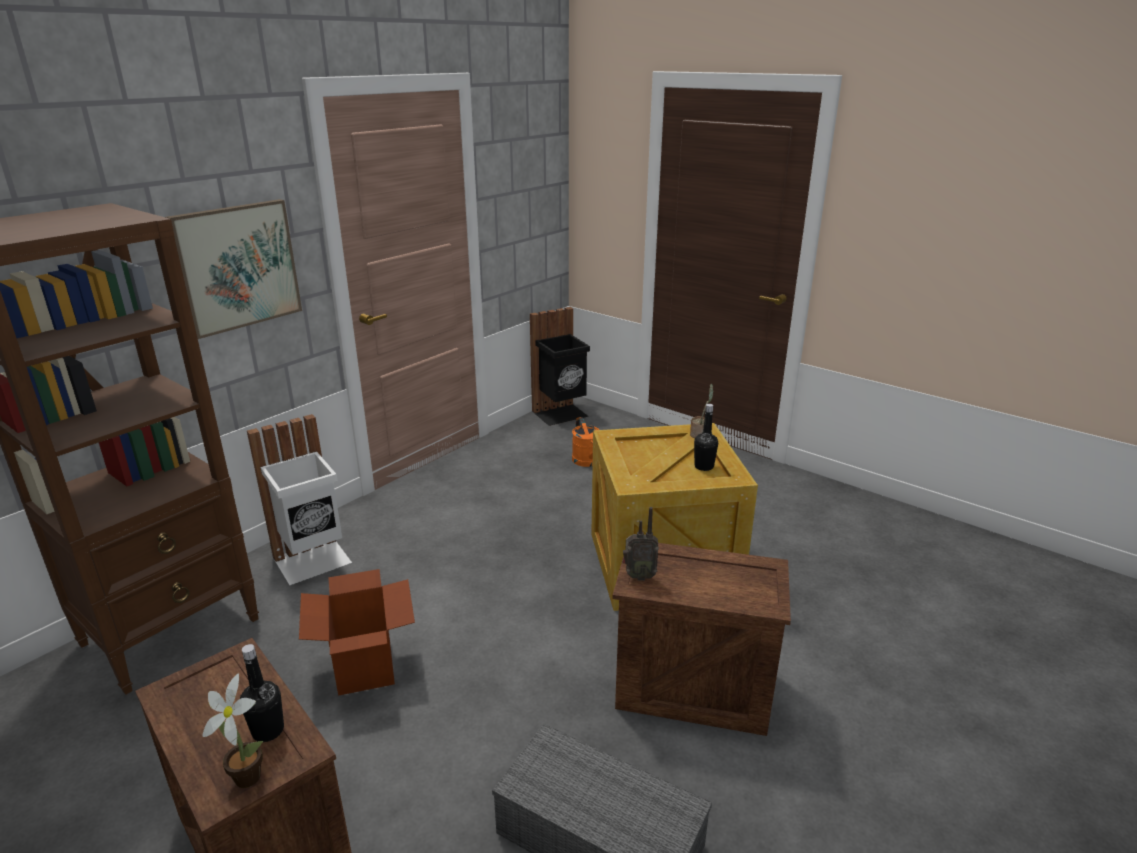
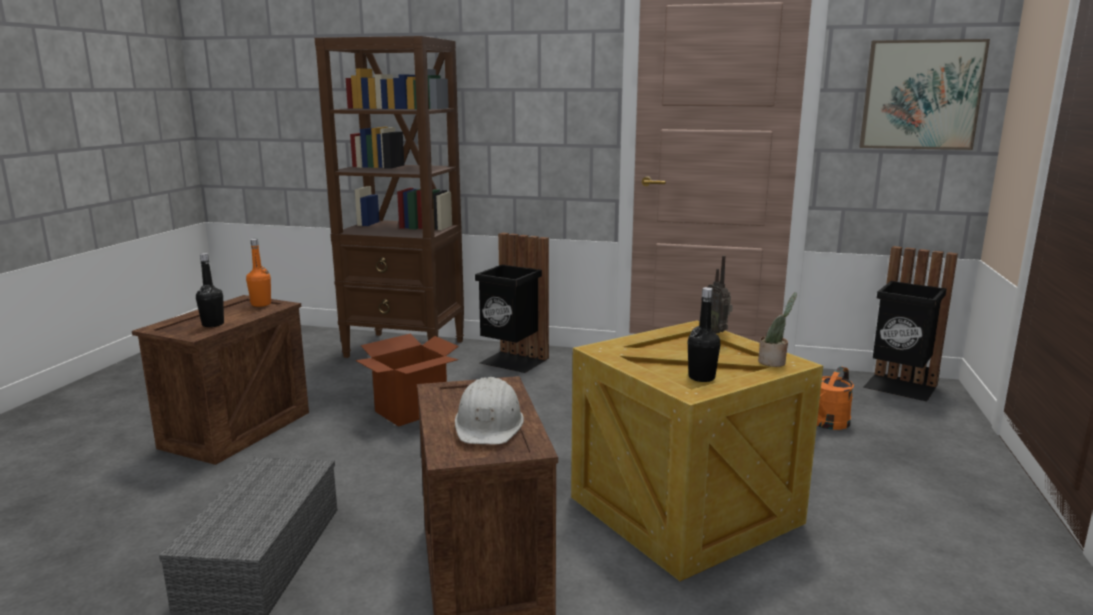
camera: 65 degrees right, 10 degrees down
picture [166,199,302,339] -> picture moved to [860,39,990,150]
potted plant [202,673,263,788] -> none
white trash can [247,414,352,585] -> black trash can [475,233,549,373]
radio [622,507,659,581] -> radio moved to [708,256,733,334]
none -> orange bottle [246,239,271,307]
none -> white hard hat [455,377,524,444]

